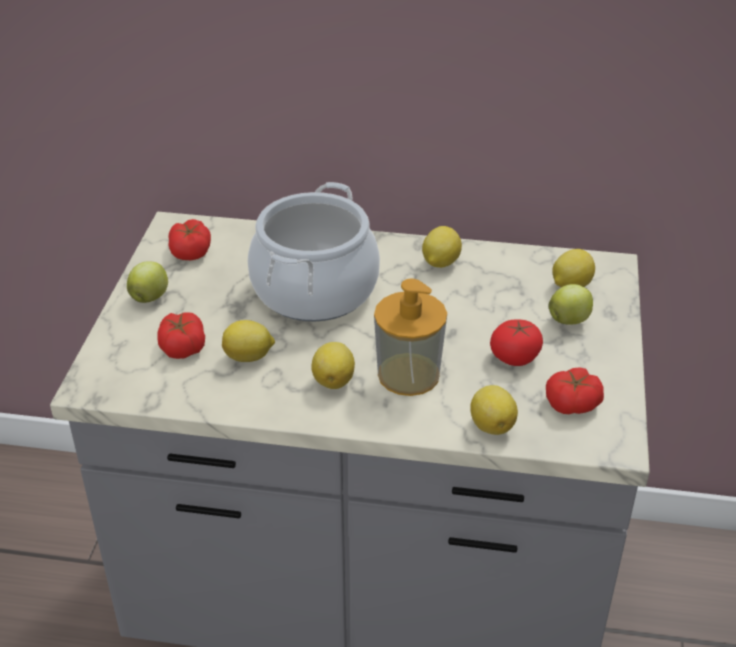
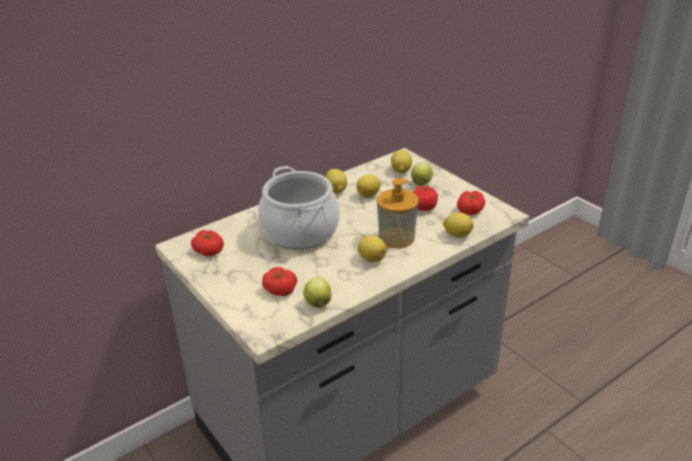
camera: 45 degrees left, 5 degrees down
apple [127,262,168,303] -> apple moved to [303,277,332,308]
lemon [222,320,275,362] -> lemon moved to [357,174,381,198]

